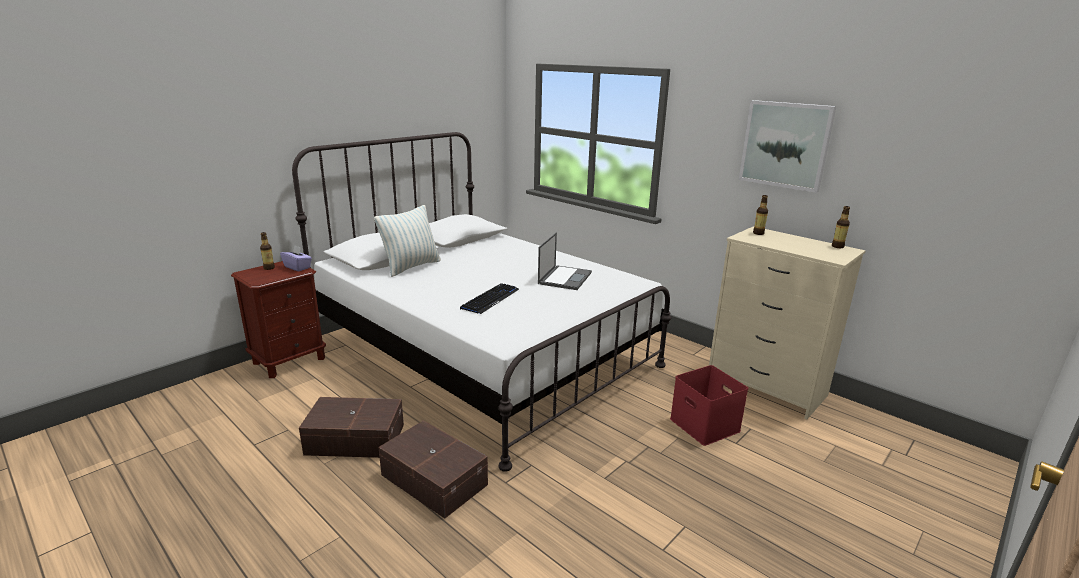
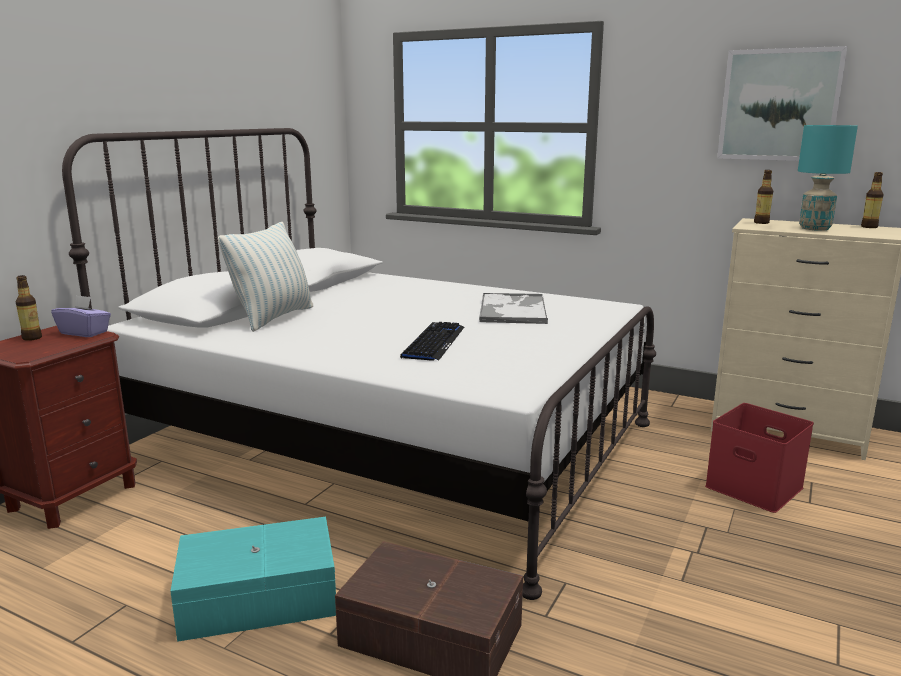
camera: 15 degrees left, 5 degrees down
brown storage box [299,397,404,458] -> turquoise storage box [170,517,336,642]
laptop [538,233,592,290] -> tray [479,293,548,324]
none -> turquoise table lamp [798,125,858,231]

